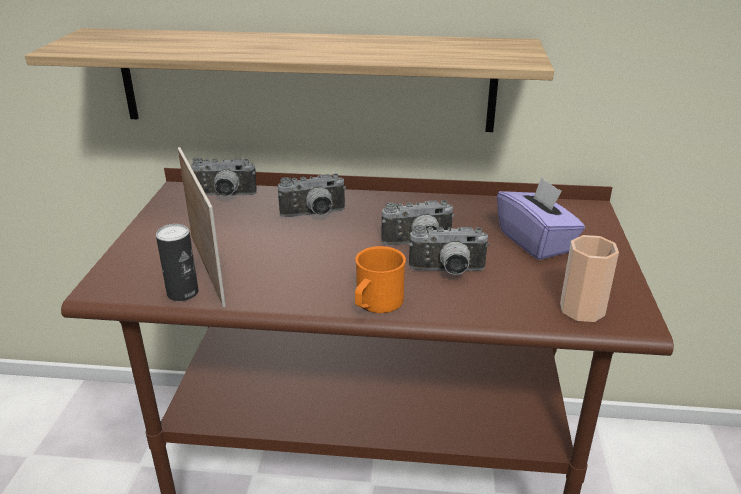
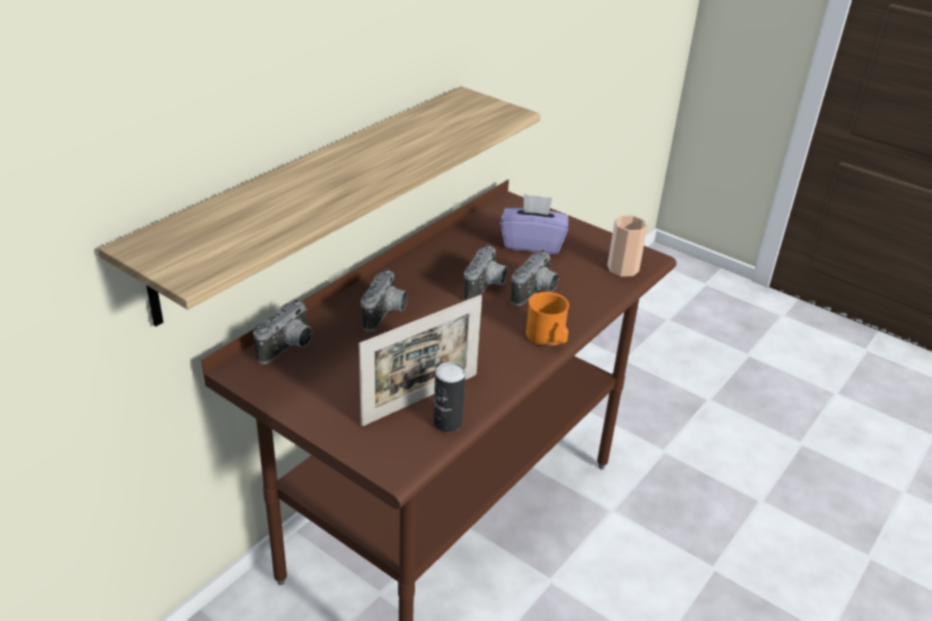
camera: 60 degrees left, 5 degrees up
picture frame [178,147,226,308] -> picture frame turned 135 degrees clockwise [359,295,482,426]

